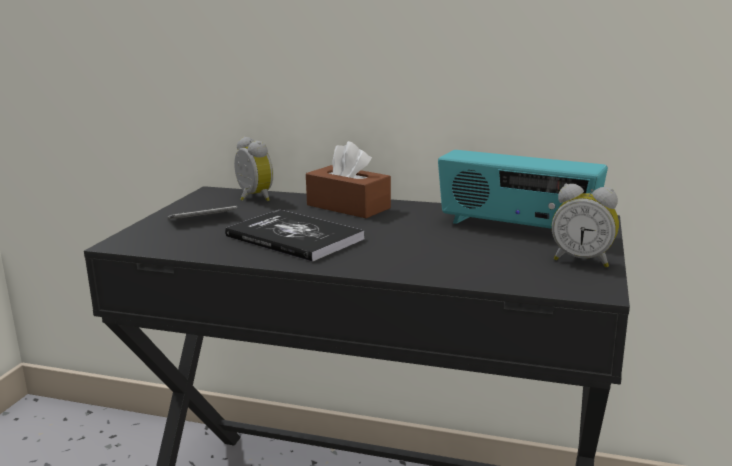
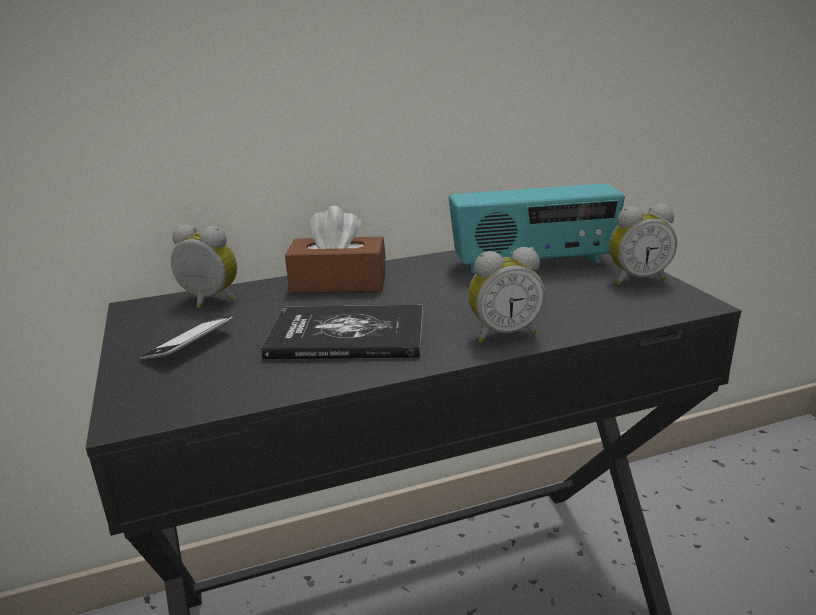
camera: 35 degrees left, 5 degrees up
none -> alarm clock [468,247,545,343]

